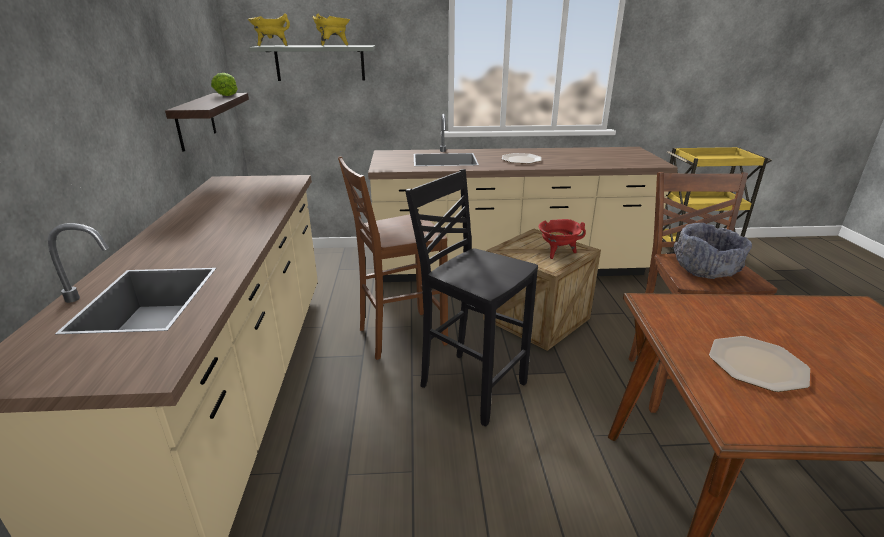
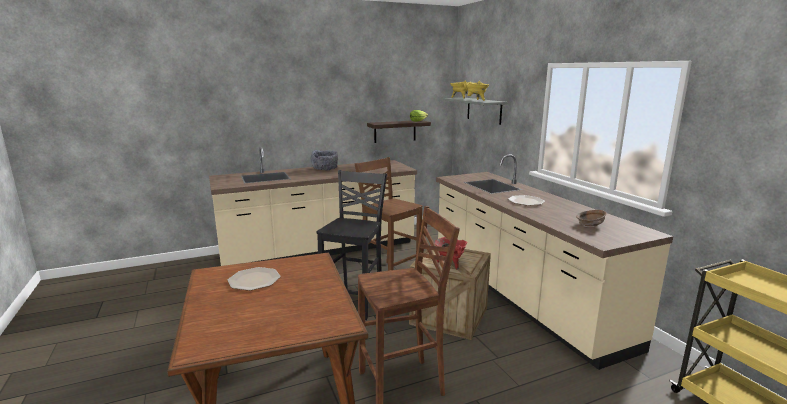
camera: 70 degrees right, 10 degrees down
grey bowl [673,223,752,279] -> grey bowl moved to [311,150,338,171]
none -> brown bowl [576,210,607,226]

